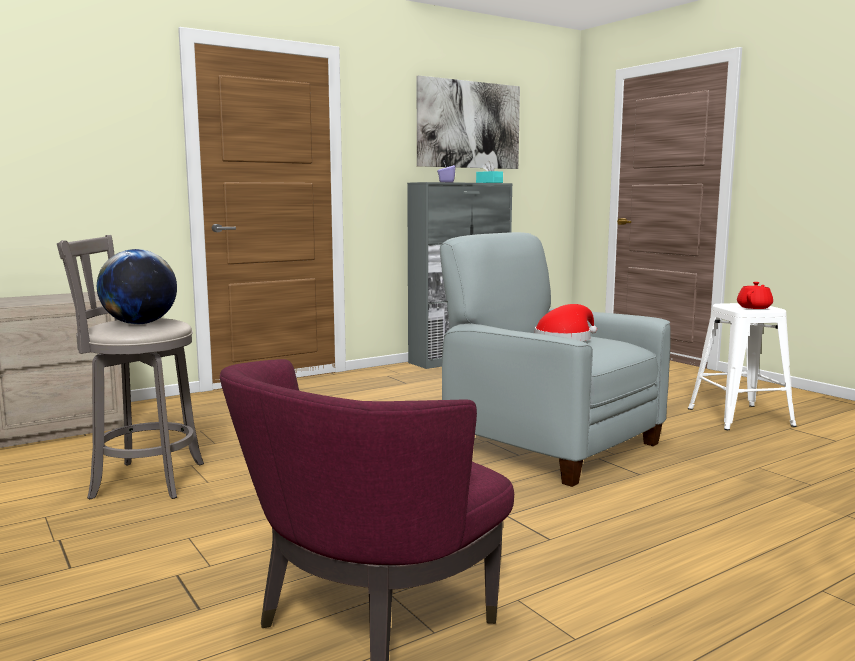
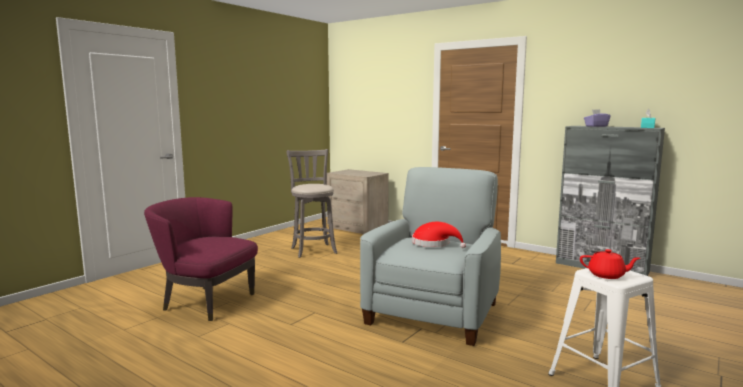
camera: 70 degrees right, 0 degrees up
globe [97,249,177,324] -> none
picture [417,75,520,169] -> none

